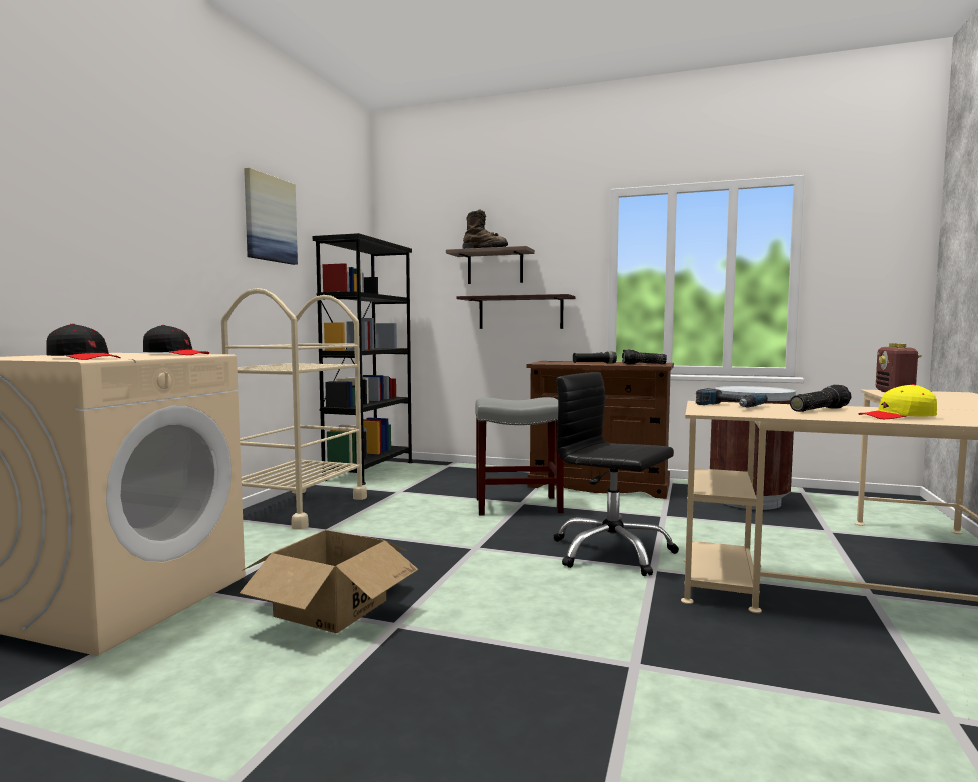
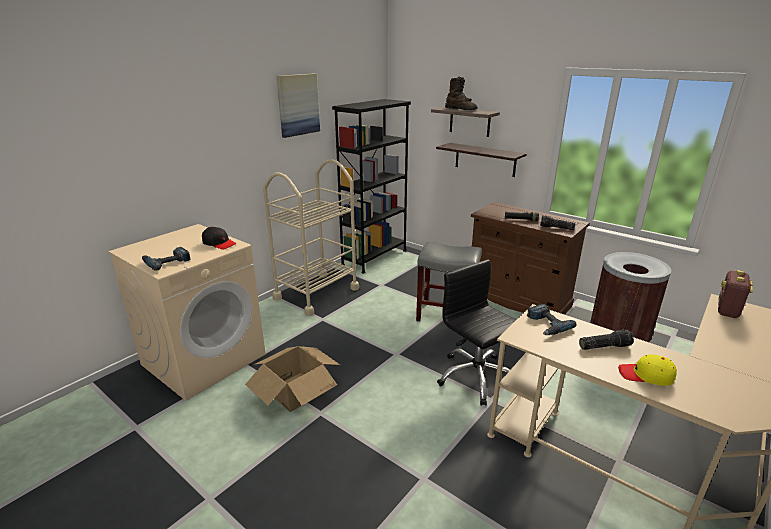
camera: 20 degrees right, 20 degrees up
black cap [46,324,120,360] -> power drill [142,247,190,271]

